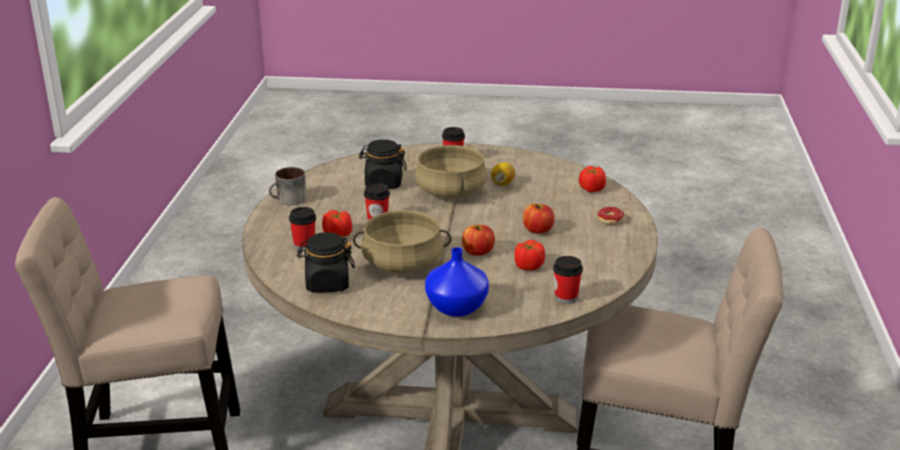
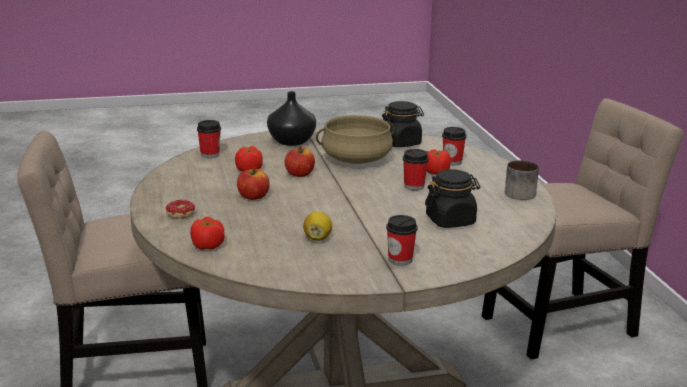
camera: 160 degrees right, 5 degrees down
beige cooking pot [415,145,487,198] -> none
blue vase [425,247,489,317] -> black vase [267,91,316,146]

